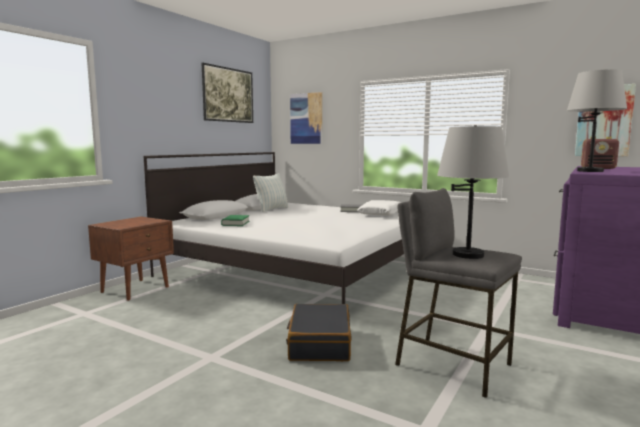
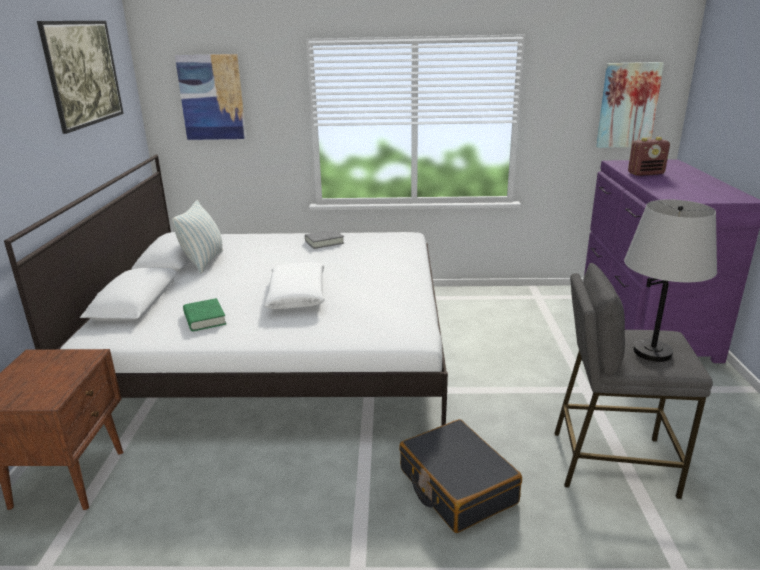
camera: 30 degrees left, 15 degrees up
white pillow [357,200,402,216] -> white pillow moved to [264,263,325,309]
grey table lamp [567,69,627,172] -> none

